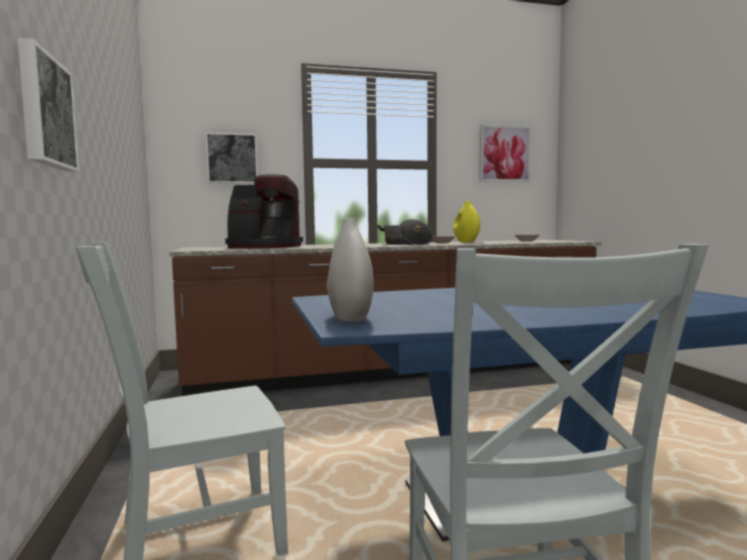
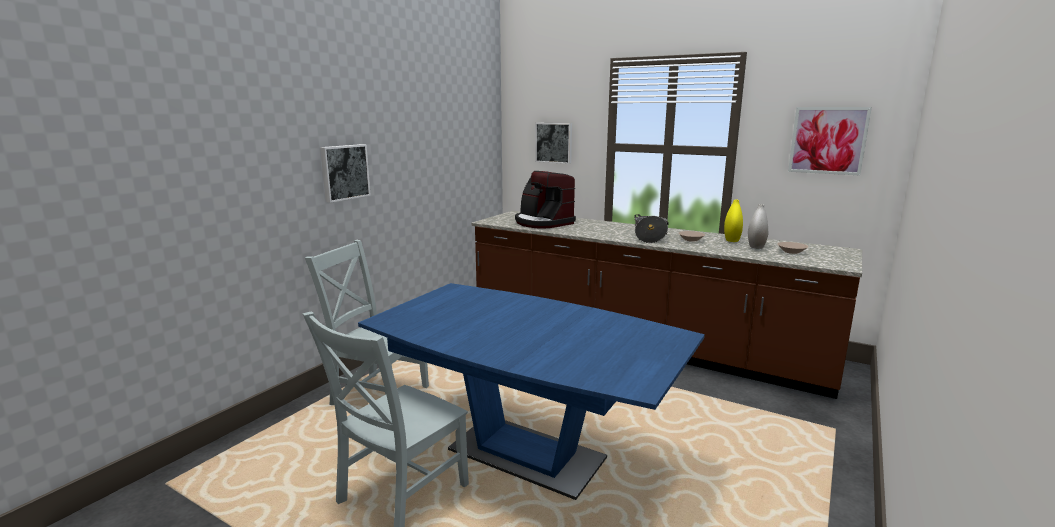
camera: 45 degrees right, 10 degrees up
white vase [327,218,374,322] -> white vase moved to [748,204,769,249]

